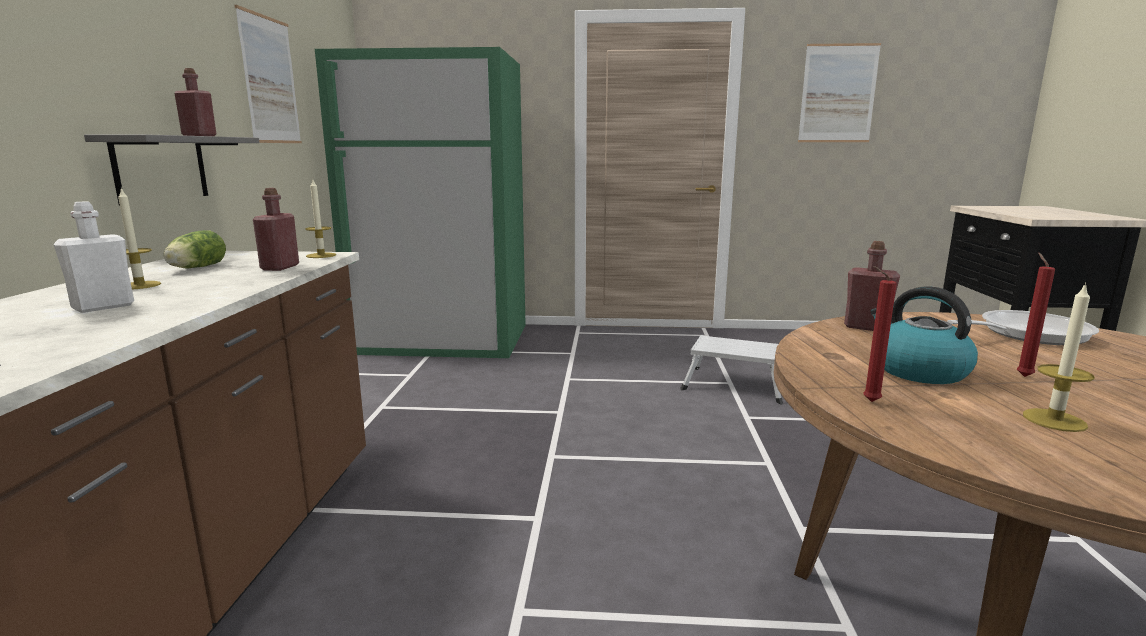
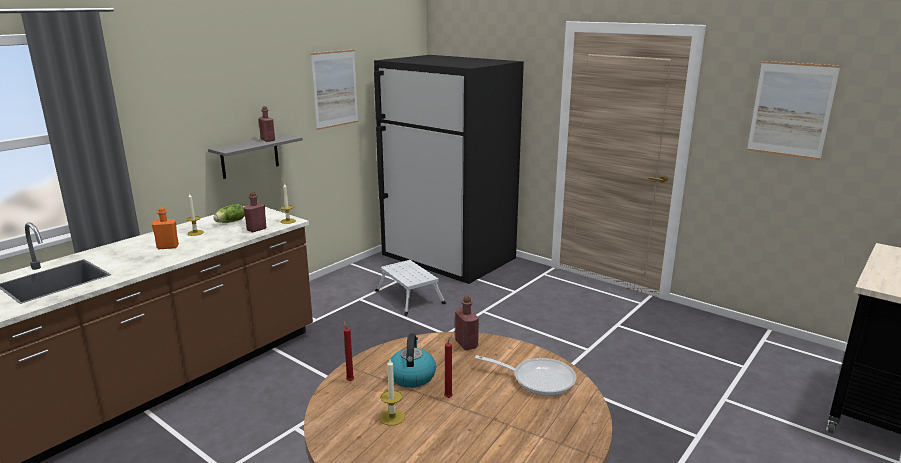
camera: 35 degrees right, 5 degrees up
white bottle [53,201,134,313] -> orange bottle [152,207,179,249]
green fridge [315,47,526,358] -> black fridge [374,55,524,284]
white step ladder [680,335,783,405] -> white step ladder moved to [375,260,446,316]

